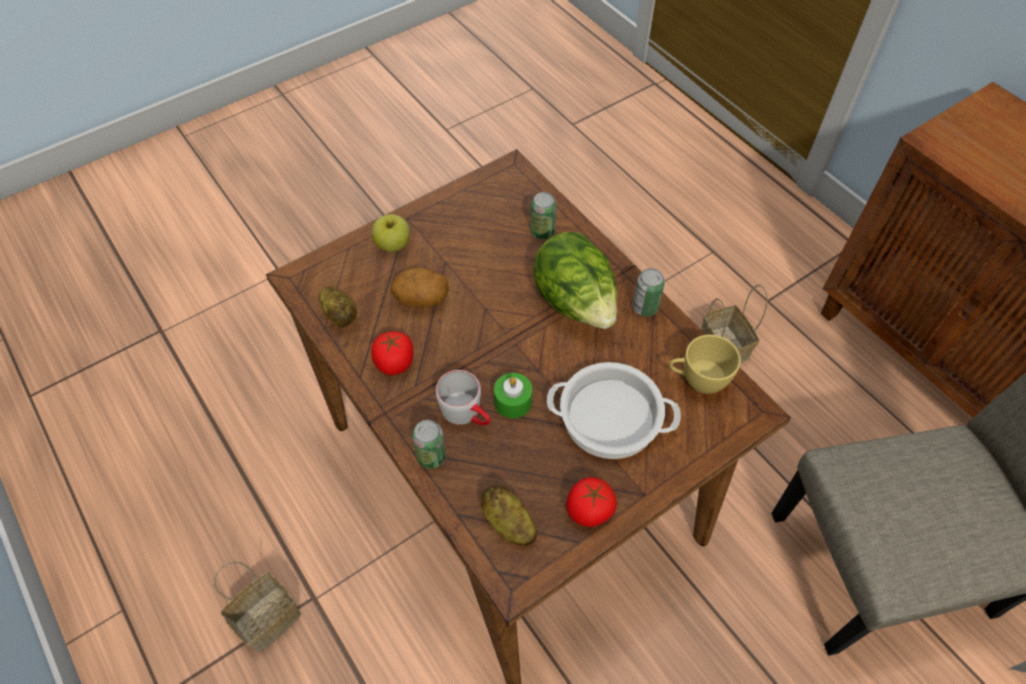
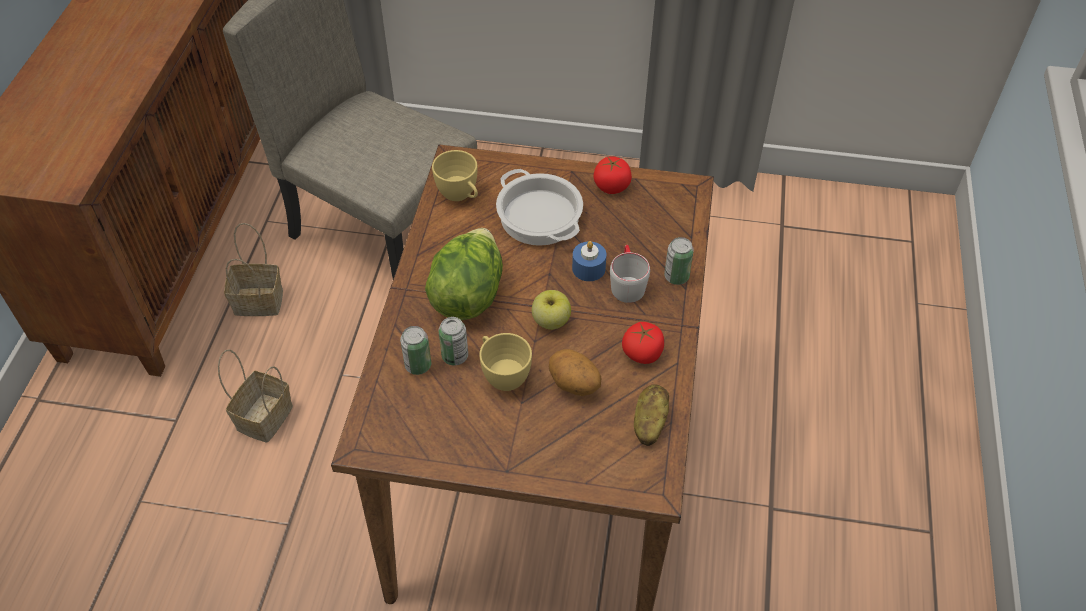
camera: 135 degrees left, 5 degrees down
basket [214,561,301,653] -> basket moved to [224,223,283,316]
apple [372,214,410,252] -> apple moved to [532,290,571,330]
potato [481,485,537,546] -> none
green candle [494,373,532,418] -> blue candle [572,241,606,281]
can [632,268,665,316] -> can moved to [439,317,468,366]
none -> yellow cup [479,333,532,391]

